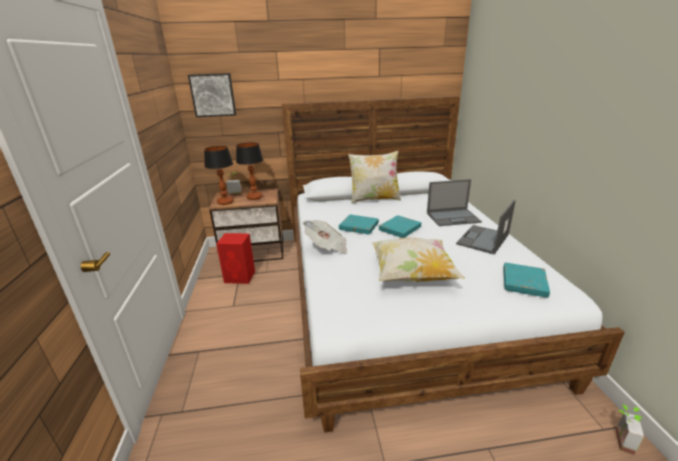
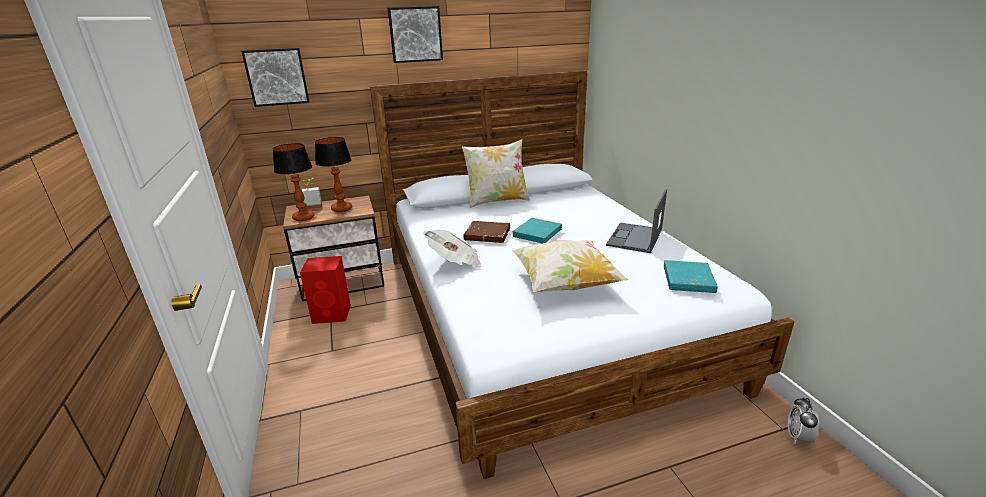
camera: 10 degrees left, 0 degrees up
turquoise book [339,215,379,235] -> brown book [463,221,510,243]
laptop [427,179,482,226] -> none
potted plant [616,404,644,455] -> alarm clock [788,397,819,444]
none -> picture [388,6,443,63]

